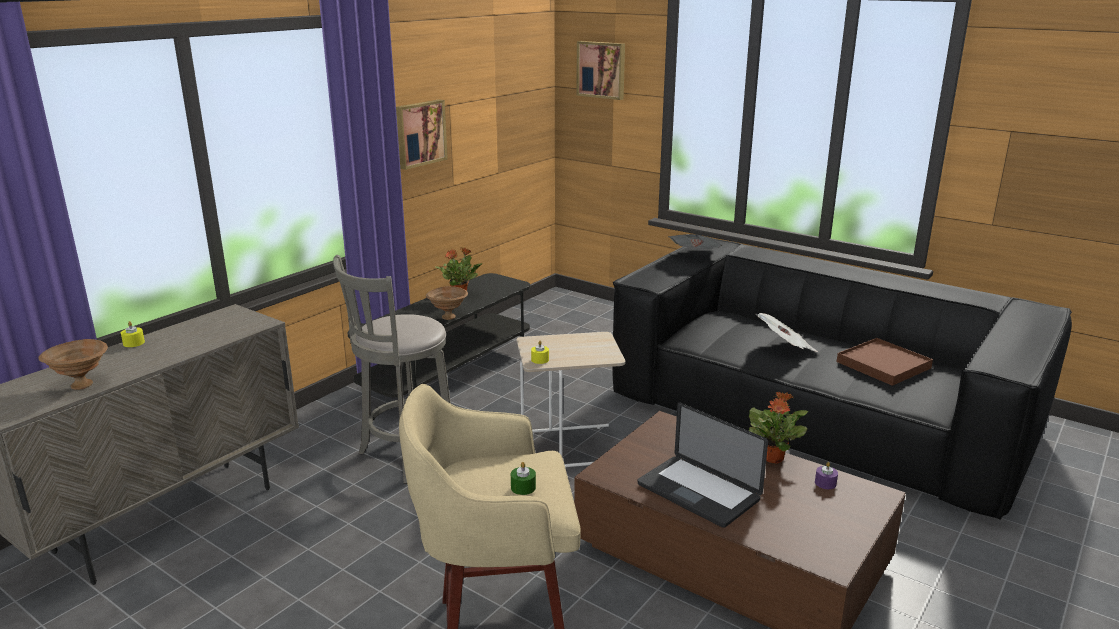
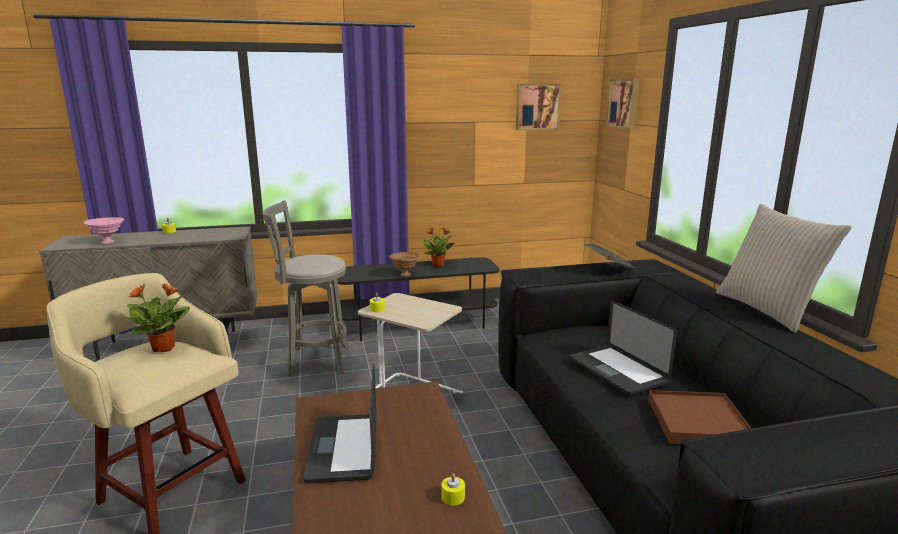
camera: 40 degrees right, 5 degrees down
brown bowl [38,339,108,390] -> pink bowl [83,217,124,244]
picture [396,99,448,170] -> picture moved to [516,84,561,130]
green candle [511,462,536,495] -> none
potted plant [749,392,808,464] -> potted plant moved to [124,283,190,352]
newspaper [755,313,818,352] -> laptop [570,300,677,396]
purple candle [815,462,838,489] -> yellow candle [441,473,465,506]
none -> beige pillow [716,204,852,333]

